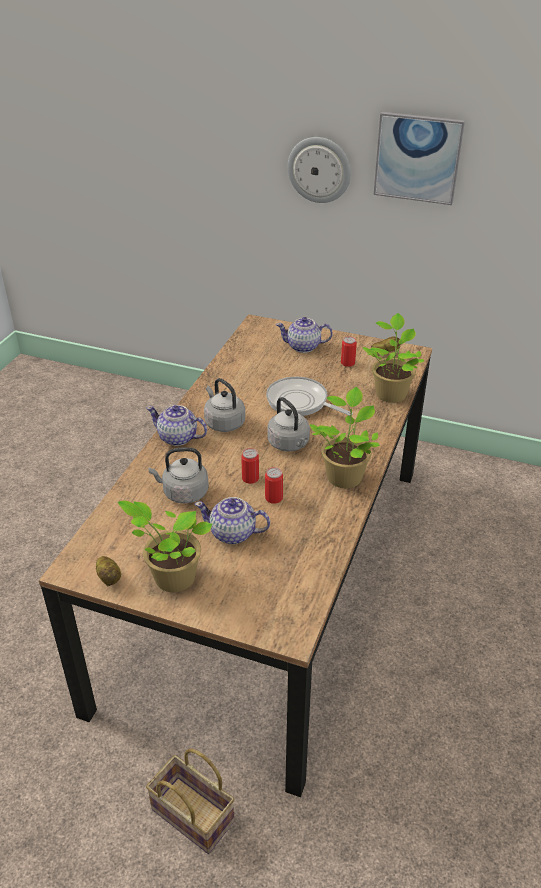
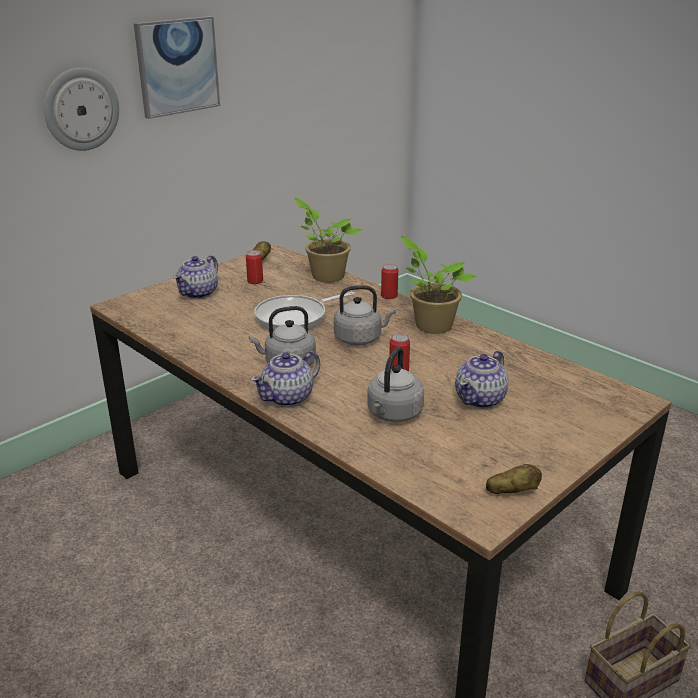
camera: 65 degrees left, 10 degrees down
potted plant [118,500,213,592] -> none
can [265,467,283,504] -> can moved to [381,264,398,299]

